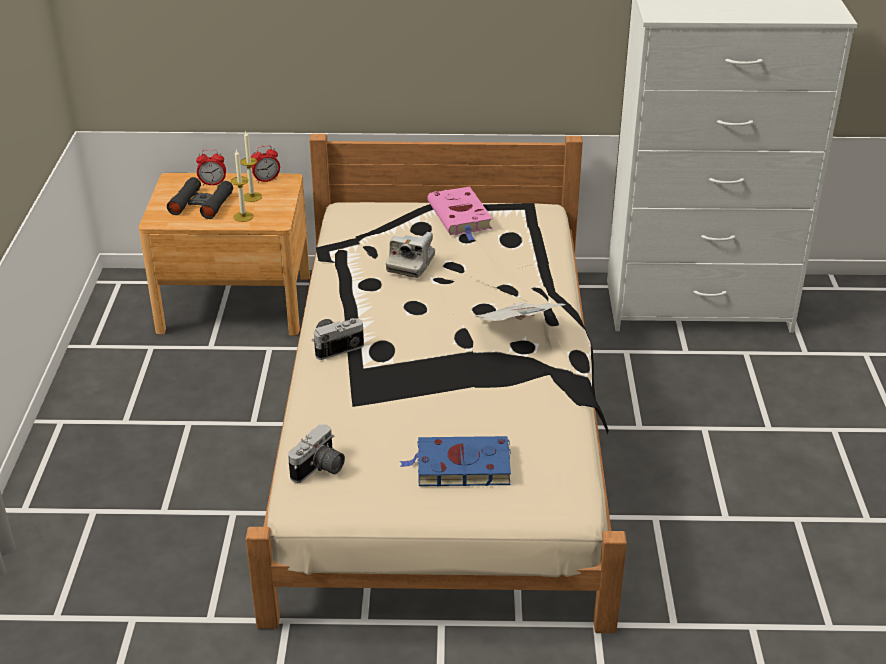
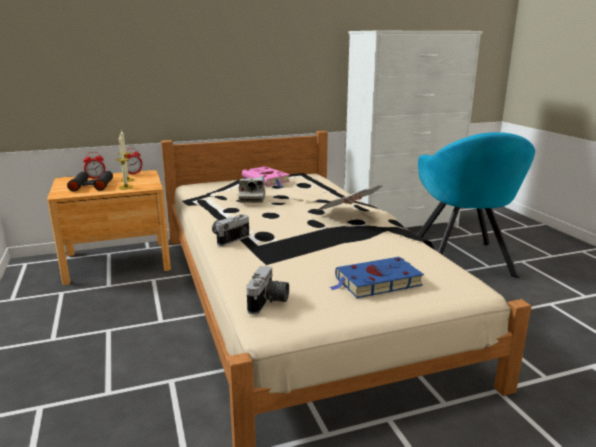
camera: 20 degrees left, 15 degrees down
none -> turquoise armchair [417,132,535,278]

